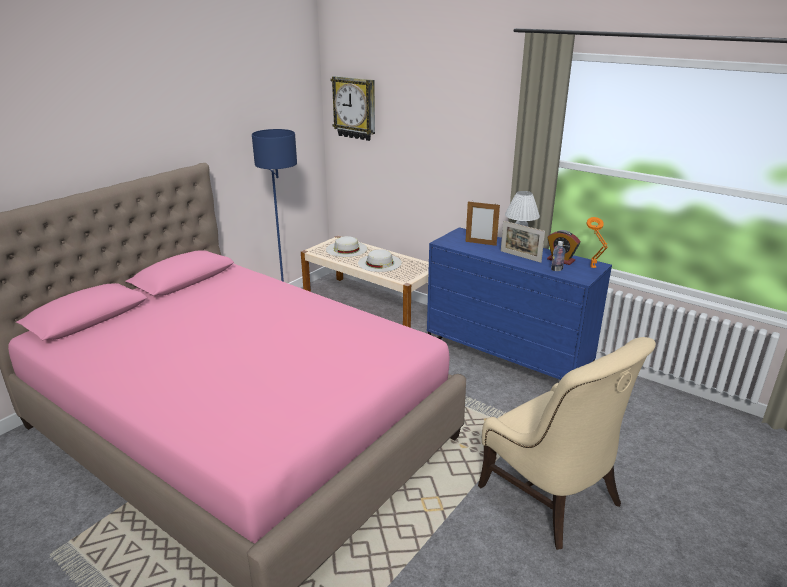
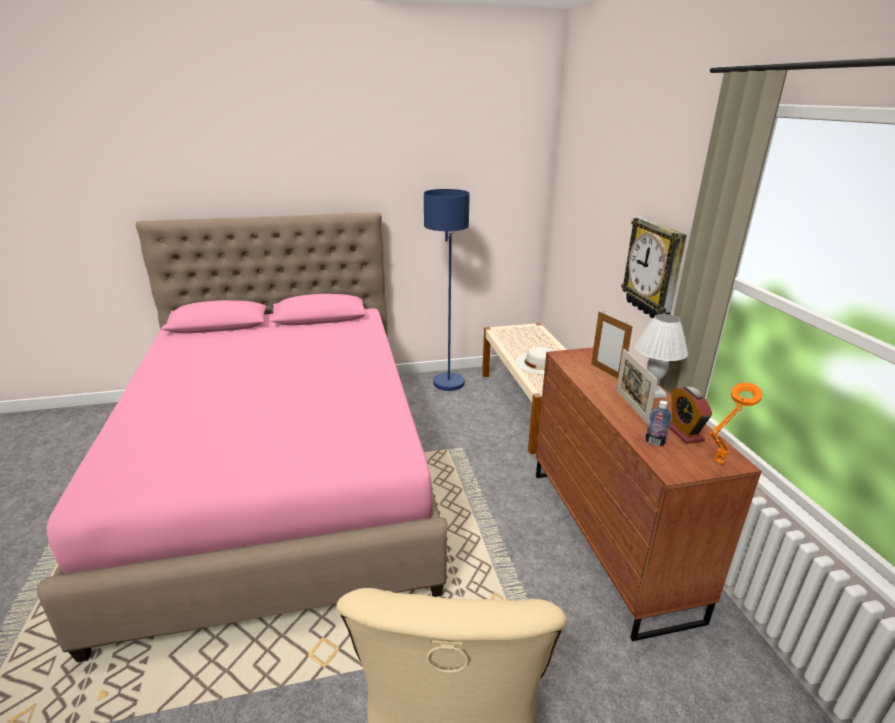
camera: 40 degrees right, 0 degrees up
white hat [326,236,368,257] -> none
wall clock [330,76,375,141] -> wall clock moved to [621,217,687,318]
blue dresser [427,227,612,380] -> brown dresser [536,347,762,641]

